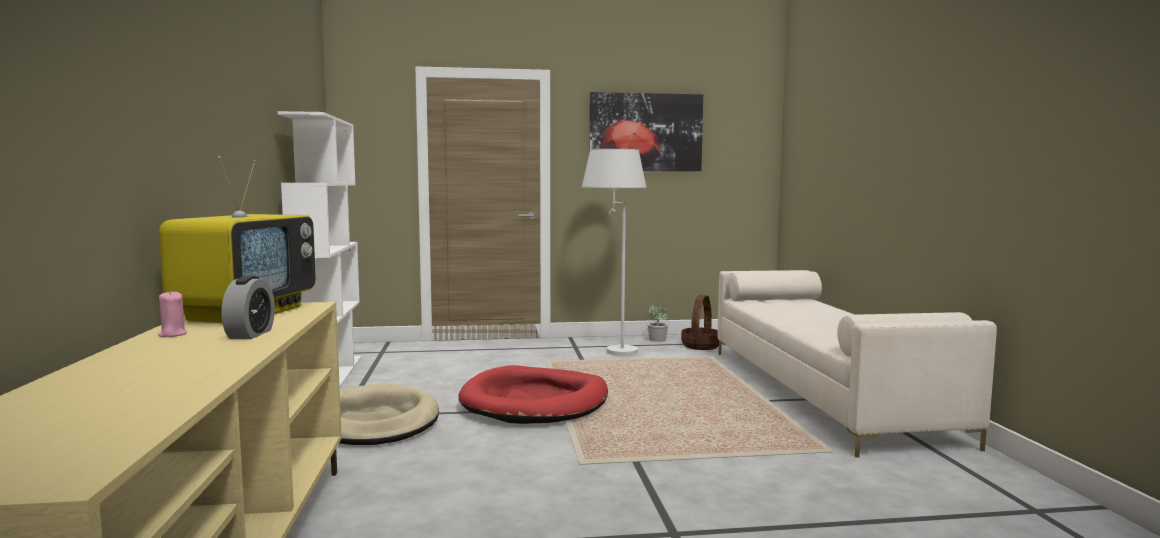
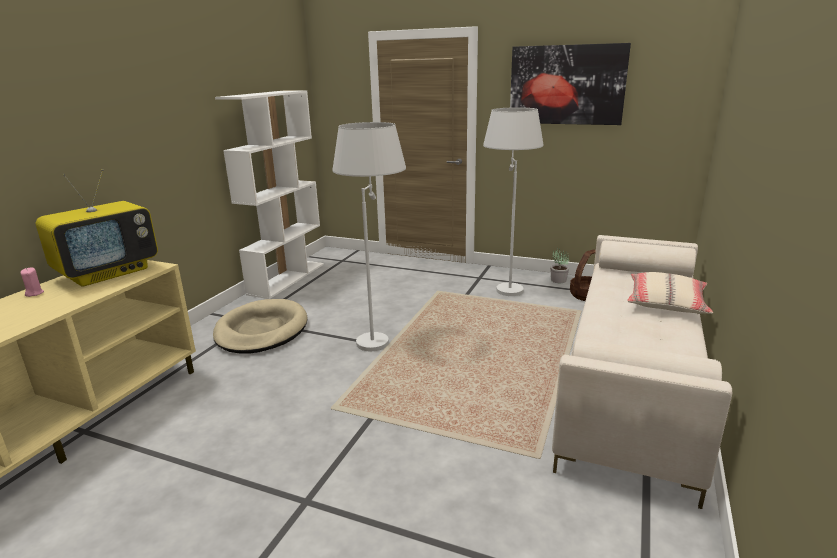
camera: 30 degrees right, 15 degrees up
alarm clock [221,276,275,339] -> none
red dog bed [458,365,608,424] -> white floor lamp [332,122,406,351]
none -> beige pillow [627,272,713,314]

